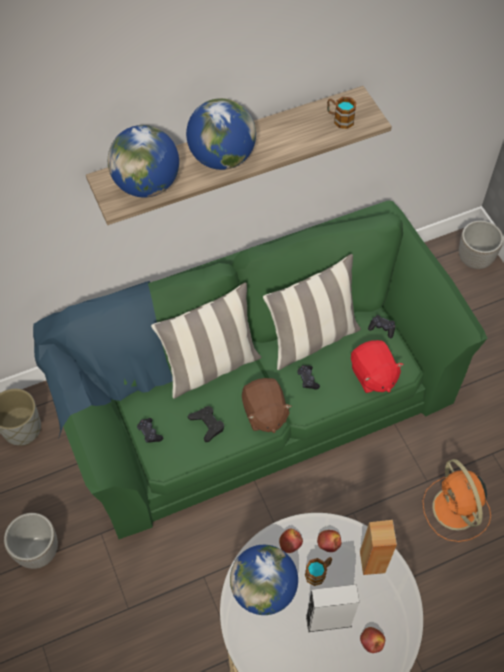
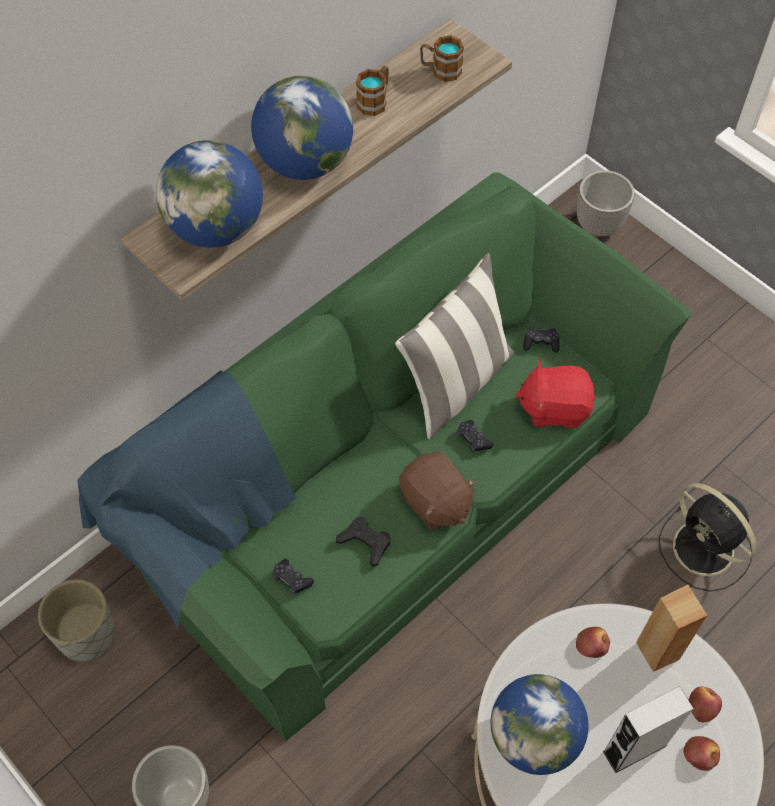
camera: 20 degrees left, 0 degrees up
pillow [151,283,261,399] -> none
apple [279,529,303,553] -> apple moved to [689,687,722,723]
mug [305,557,332,586] -> mug moved to [356,66,389,116]
red plush toy [351,340,404,393] -> red plush toy turned 135 degrees clockwise [515,359,595,428]
orange fan [423,459,491,542] -> black fan [659,483,756,592]

